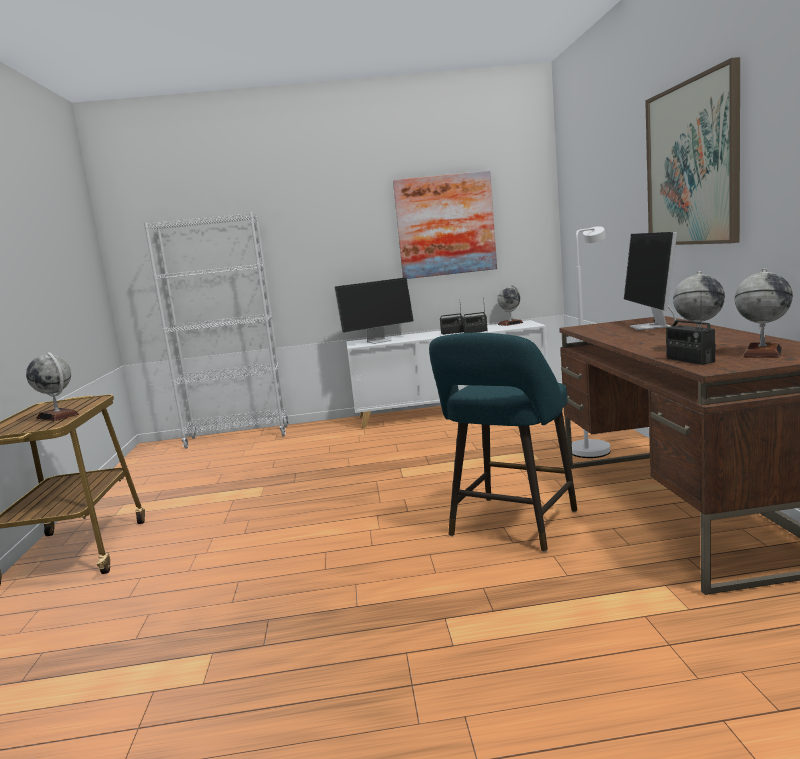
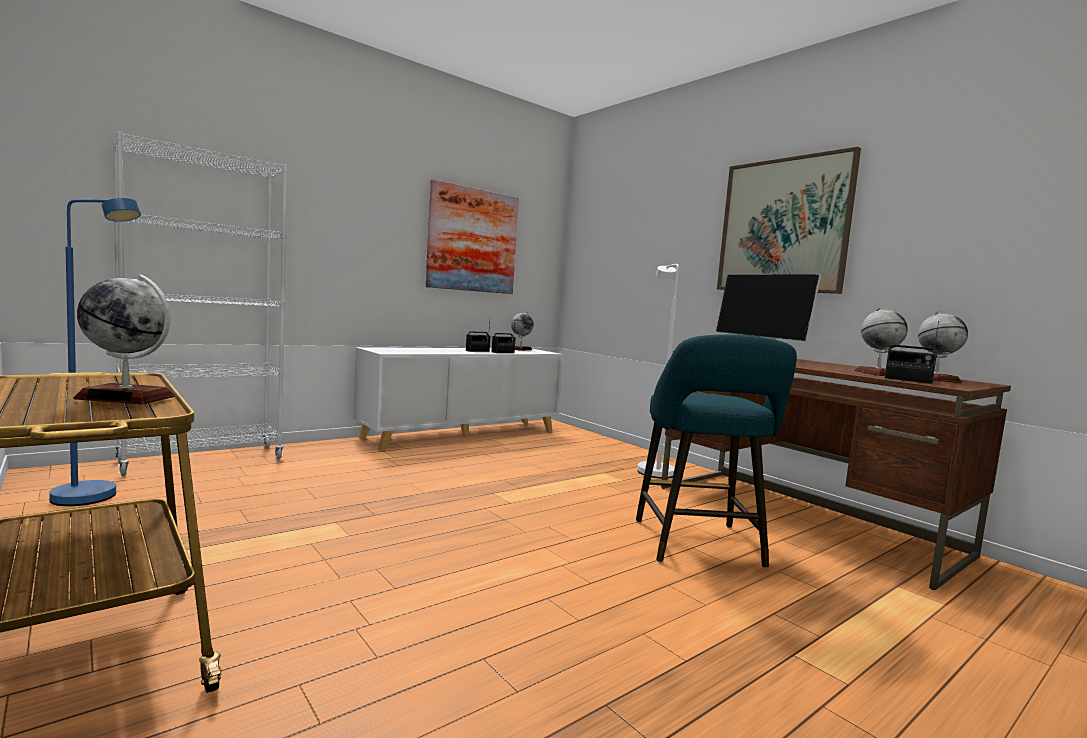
camera: 35 degrees left, 5 degrees down
monitor [334,277,414,344] -> none
none -> blue floor lamp [49,198,141,506]

